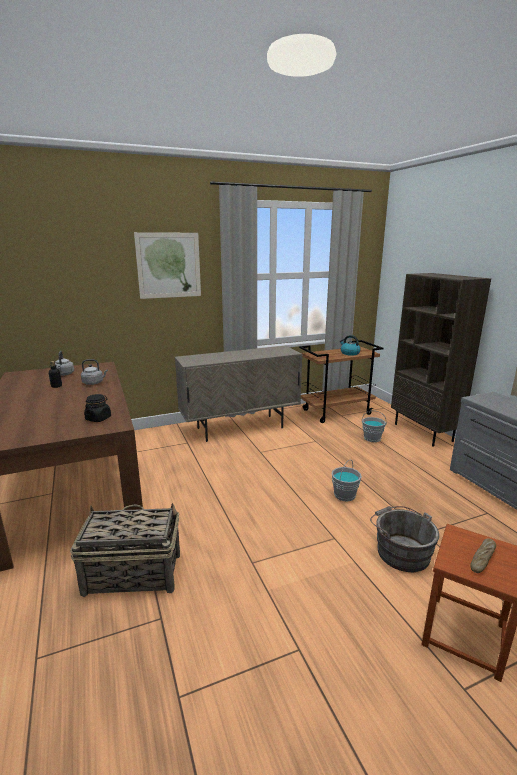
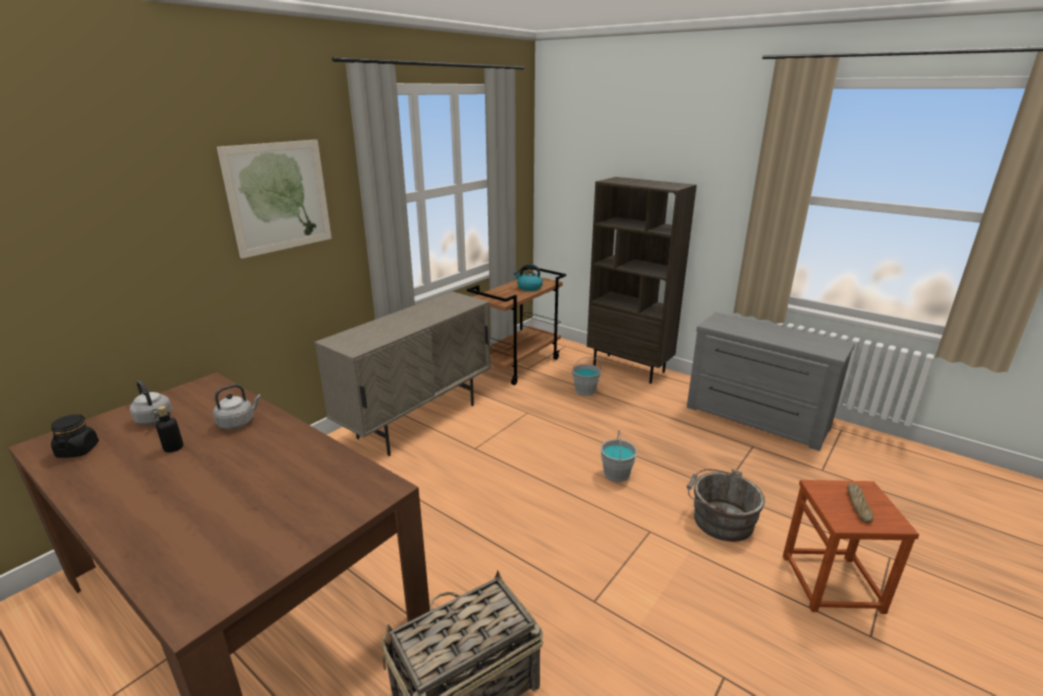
camera: 30 degrees left, 5 degrees up
black jar [84,394,111,422] -> black jar moved to [51,414,99,458]

